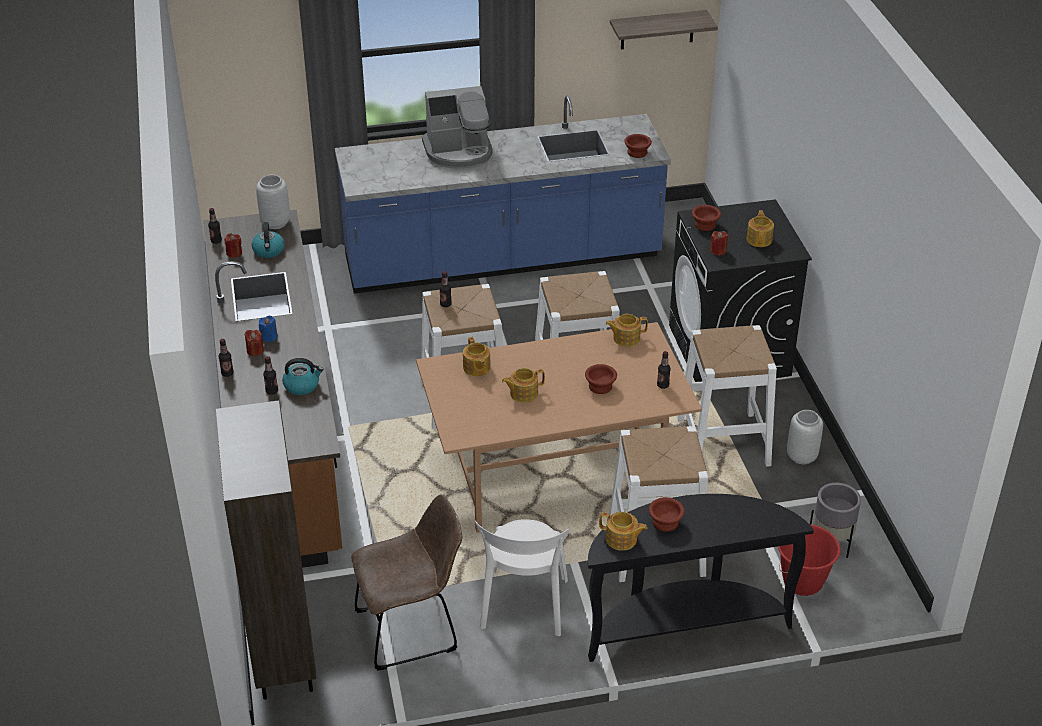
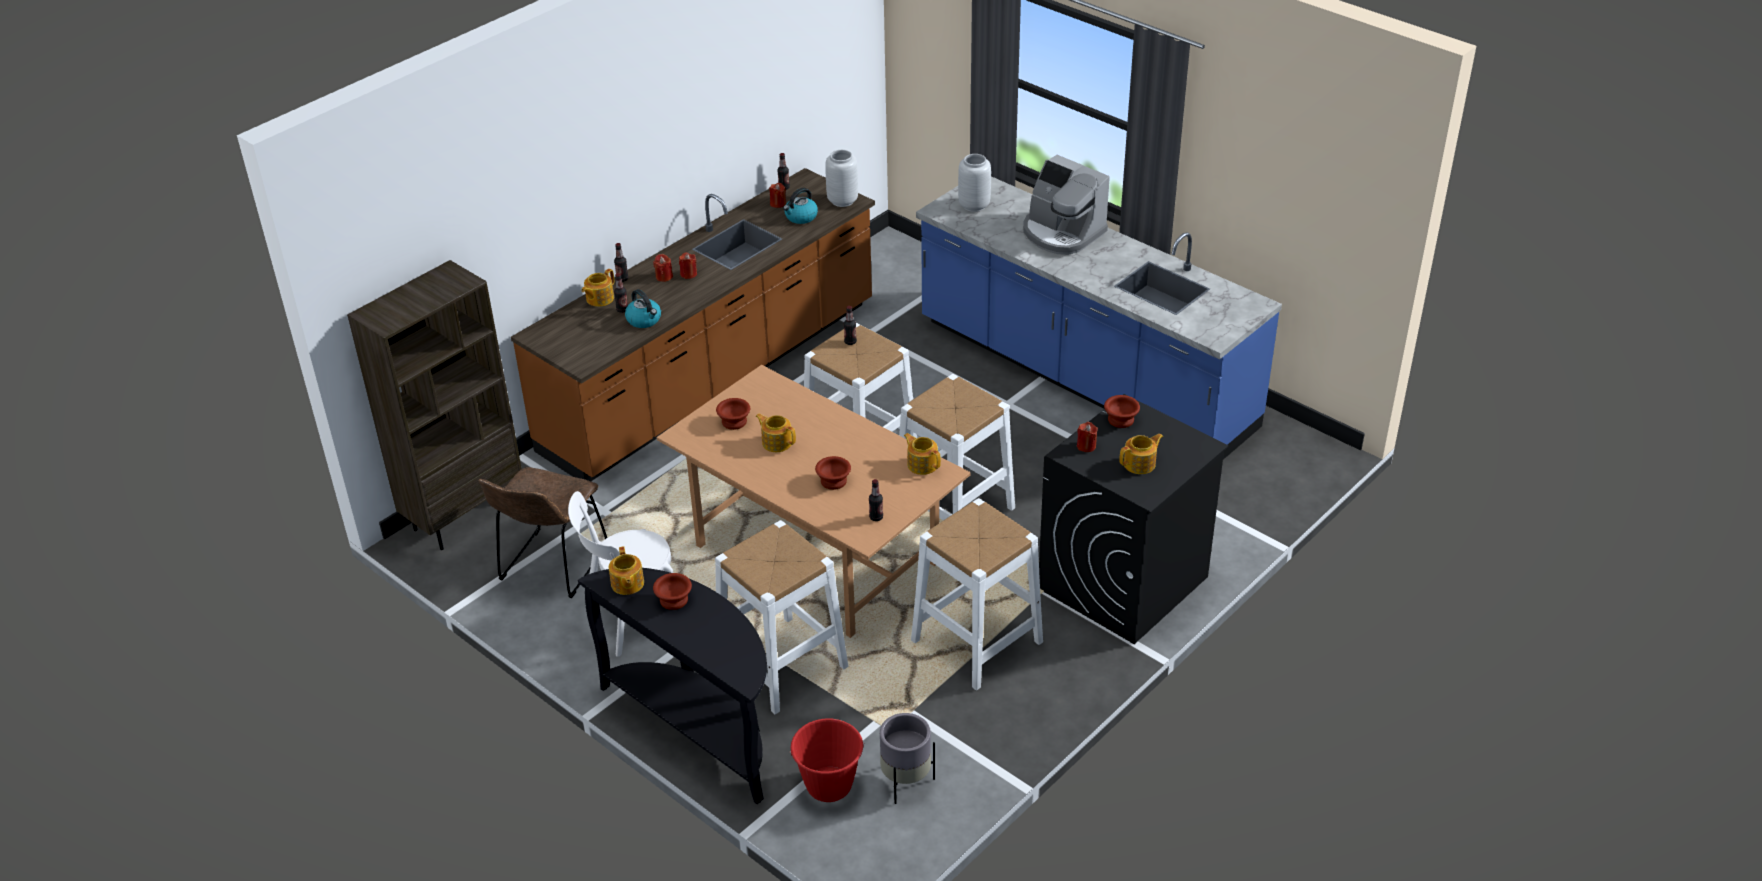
camera: 55 degrees right, 0 degrees up
blue candle [259,316,278,342] -> red candle [679,253,697,279]
brown chair [351,494,462,671] -> brown chair turned 75 degrees clockwise [479,467,607,598]
teapot [463,337,491,376] -> teapot moved to [581,269,614,307]
shelf [610,10,718,49] -> none
brown bowl [624,134,652,158] -> brown bowl moved to [716,398,750,430]
grey vase [787,410,823,464] -> grey vase moved to [958,154,991,212]

